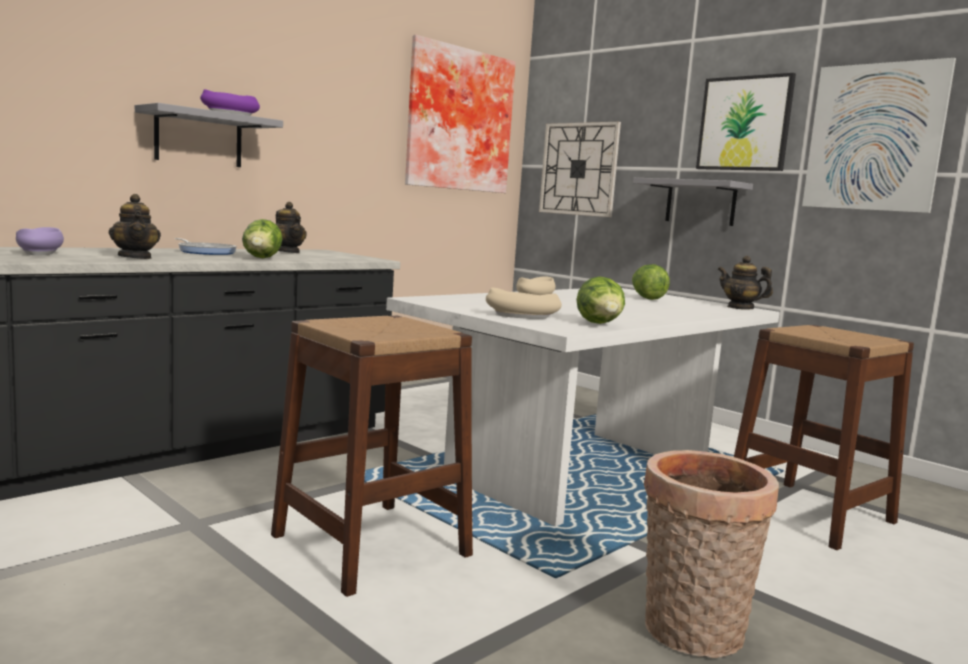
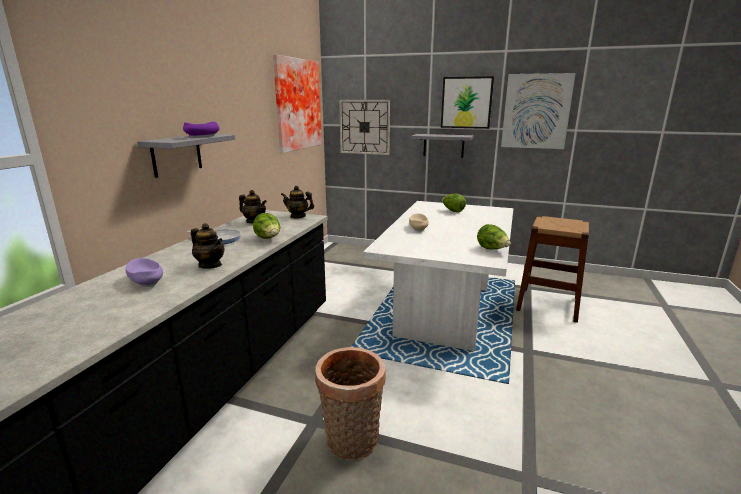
camera: 25 degrees left, 10 degrees up
brown stool [271,316,473,597] -> none
beige bowl [486,288,562,319] -> none
basket [644,450,779,658] -> basket moved to [315,347,386,460]
teapot [718,256,773,309] -> teapot moved to [281,186,314,219]

